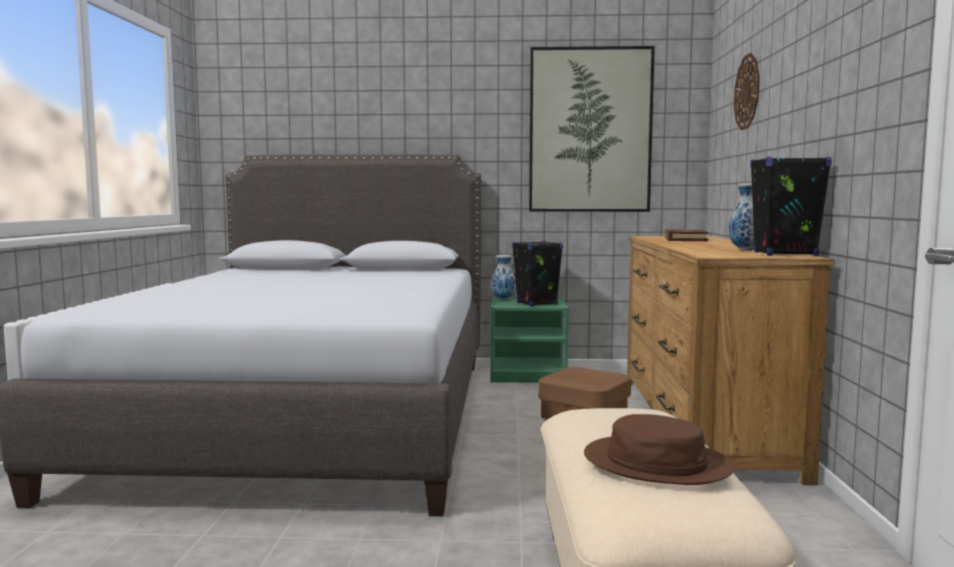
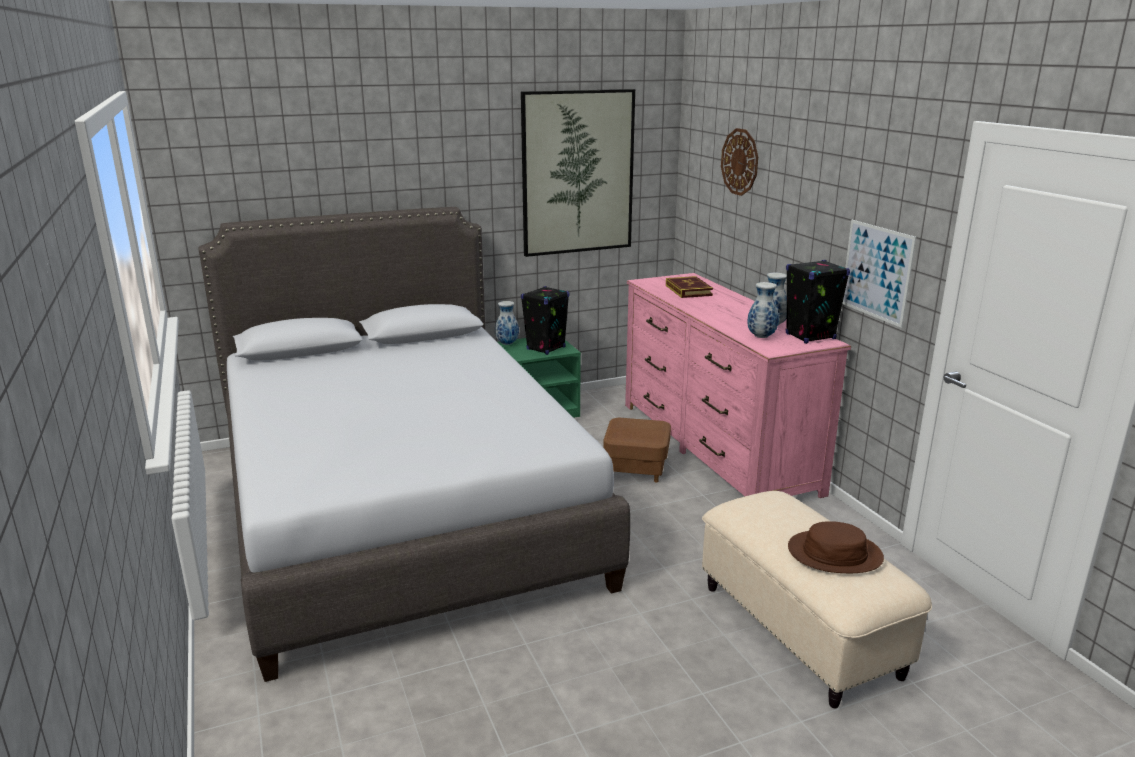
camera: 25 degrees left, 15 degrees up
brown dresser [627,236,835,485] -> pink dresser [625,273,851,498]
none -> vase [747,282,779,338]
none -> picture [842,220,916,328]

